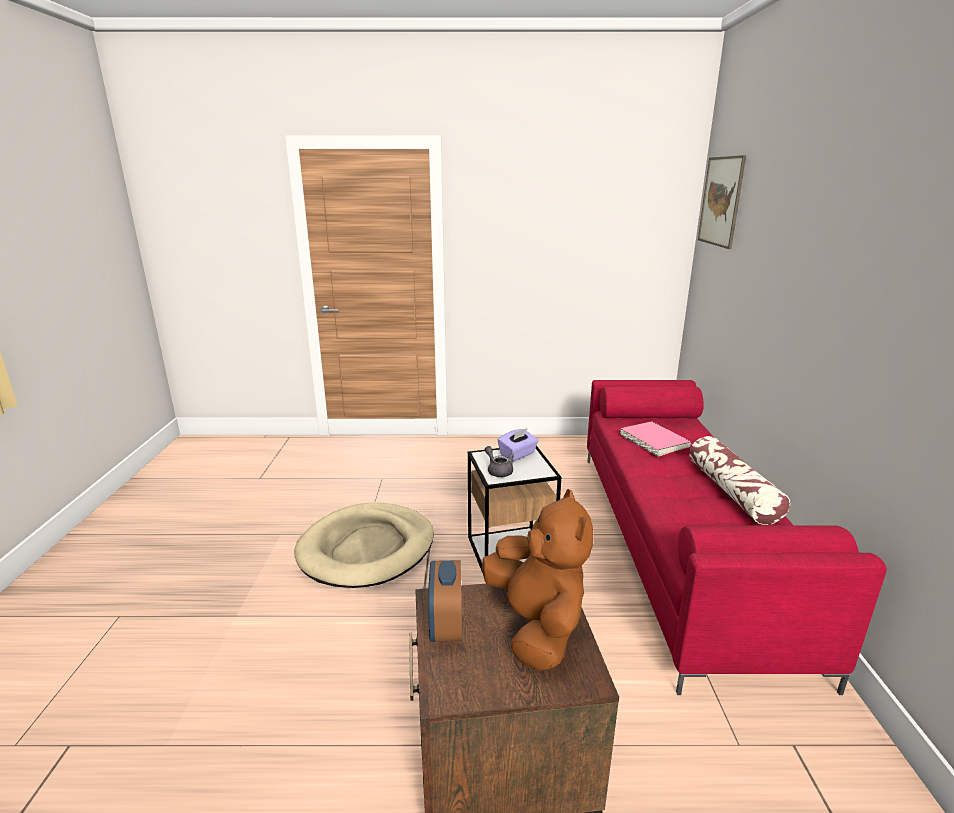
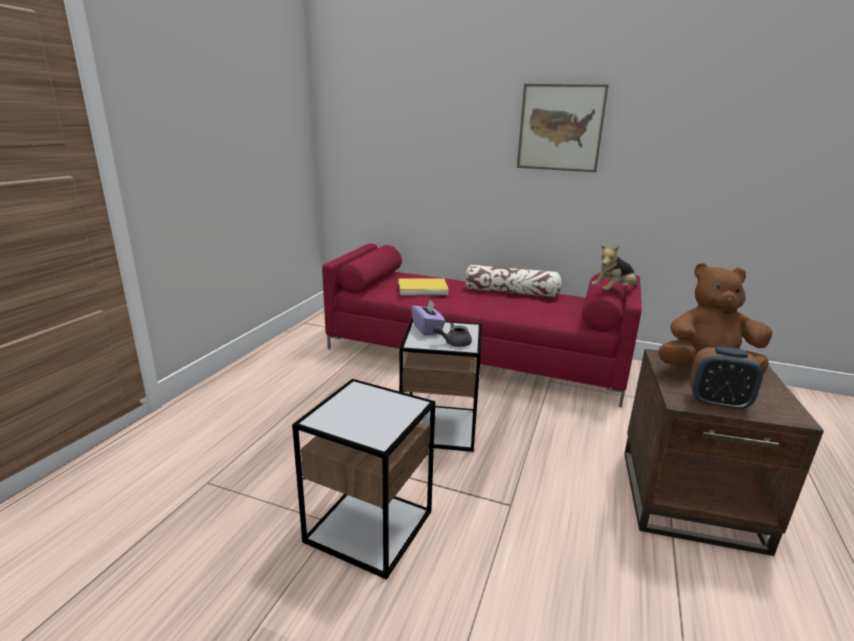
camera: 70 degrees left, 0 degrees up
beige dog bed [294,503,434,588] -> side table [292,379,436,580]
pink book [620,421,691,457] -> yellow book [398,278,449,296]
picture [698,155,746,249] -> picture moved to [517,84,609,172]
none -> plush toy [591,245,637,291]

